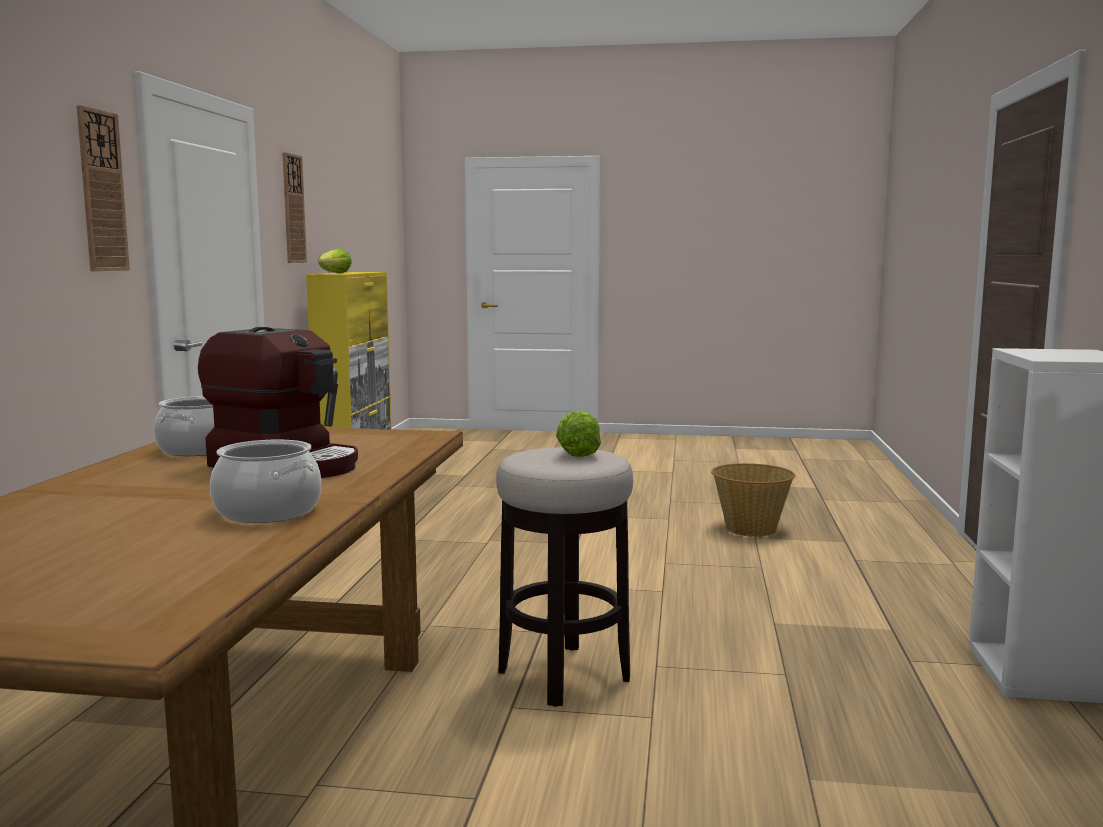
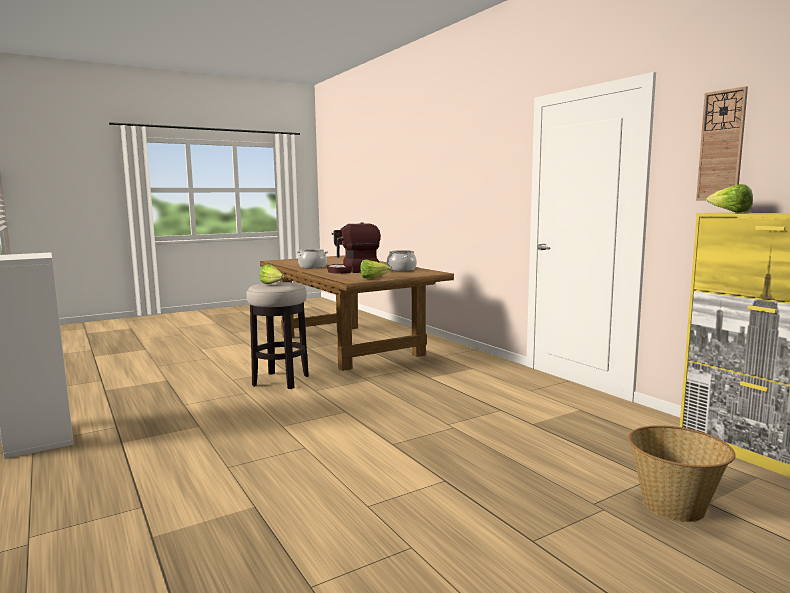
camera: 140 degrees right, 0 degrees up
wall clock [77,105,130,271] -> none
basket [711,463,796,537] -> basket moved to [628,425,736,522]
none -> lettuce [360,260,392,279]

